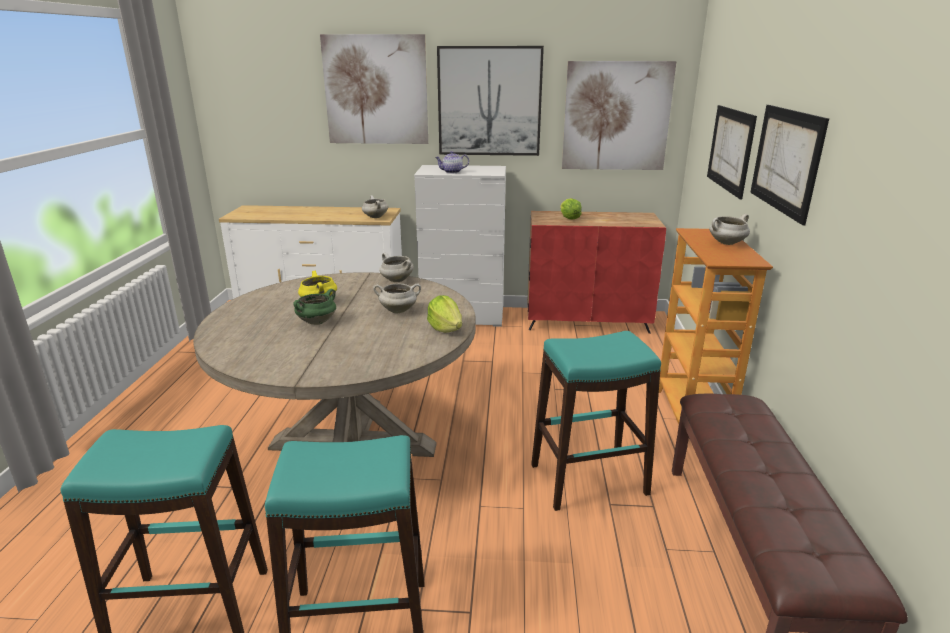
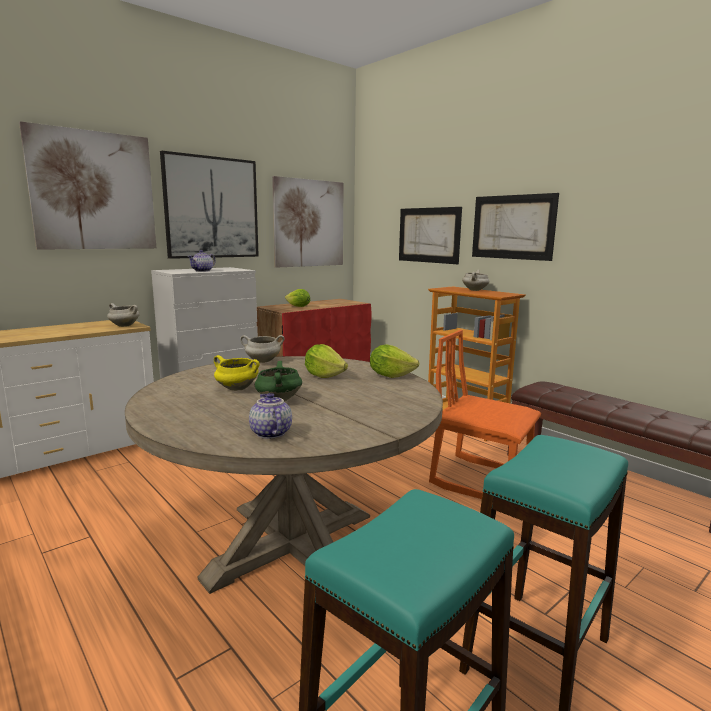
camera: 45 degrees left, 10 degrees down
white cooking pot [373,283,421,314] -> lettuce [305,344,348,378]
turquoise stool [531,331,661,511] -> orange chair [429,330,541,499]
none -> teapot [249,393,292,439]

